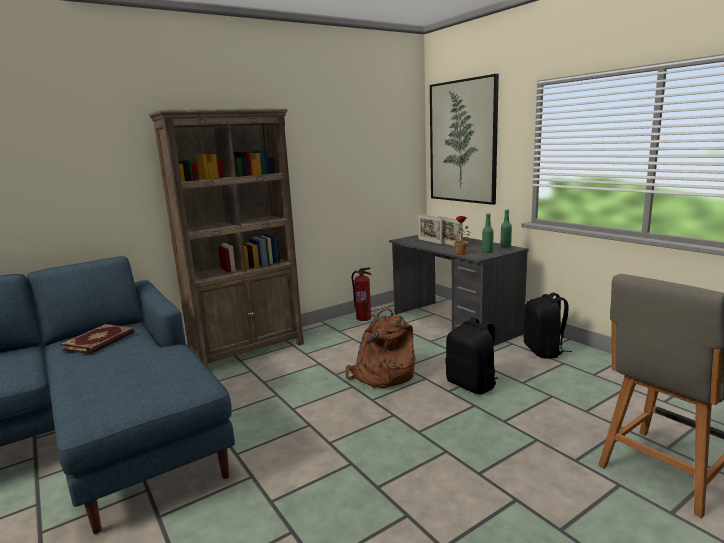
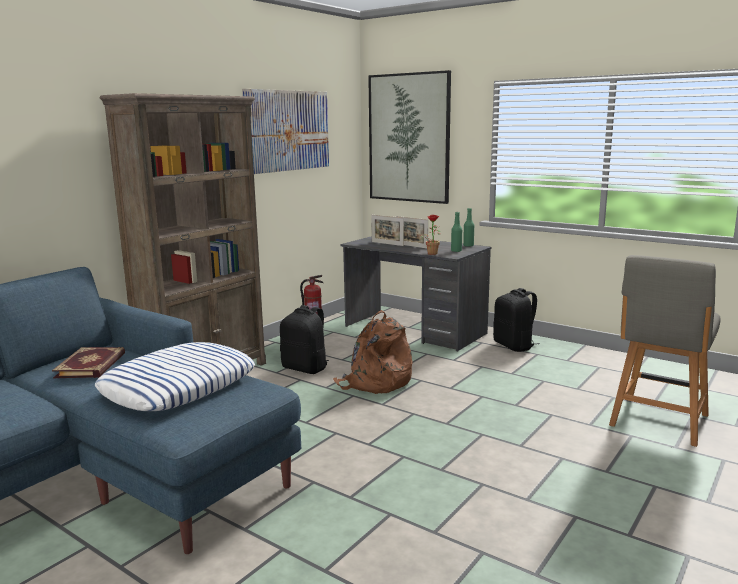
camera: 20 degrees left, 0 degrees up
black backpack [445,317,498,394] -> black backpack moved to [280,305,329,374]
none -> pillow [95,342,255,411]
none -> picture [242,89,329,174]

